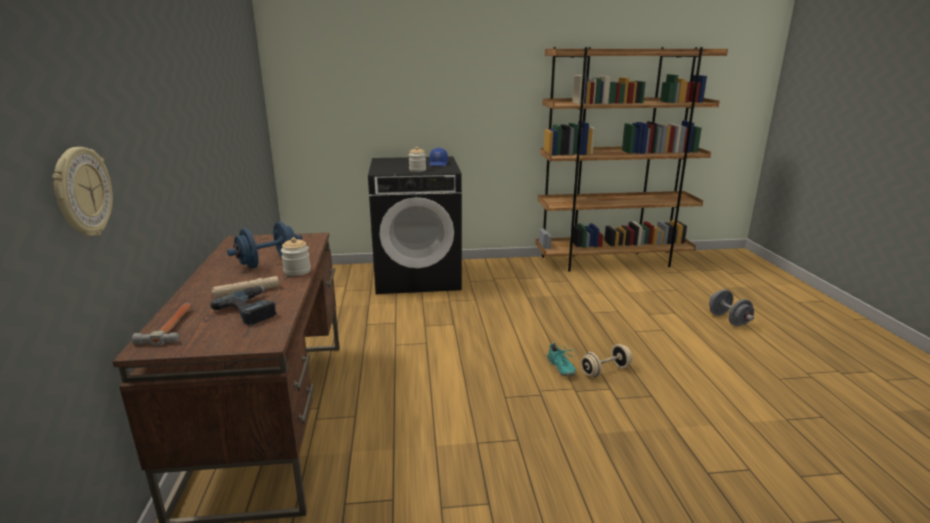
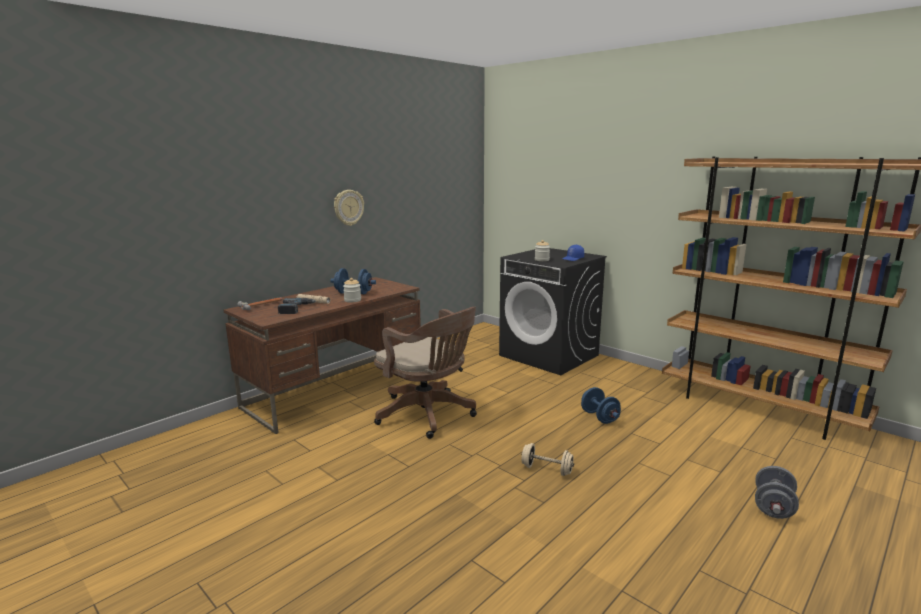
camera: 50 degrees right, 5 degrees down
wall clock [52,147,113,236] -> wall clock moved to [334,190,364,226]
turquoise shoe [546,343,577,377] -> none
none -> brown office chair [374,307,477,439]
none -> blue dumbbell [581,387,621,424]

